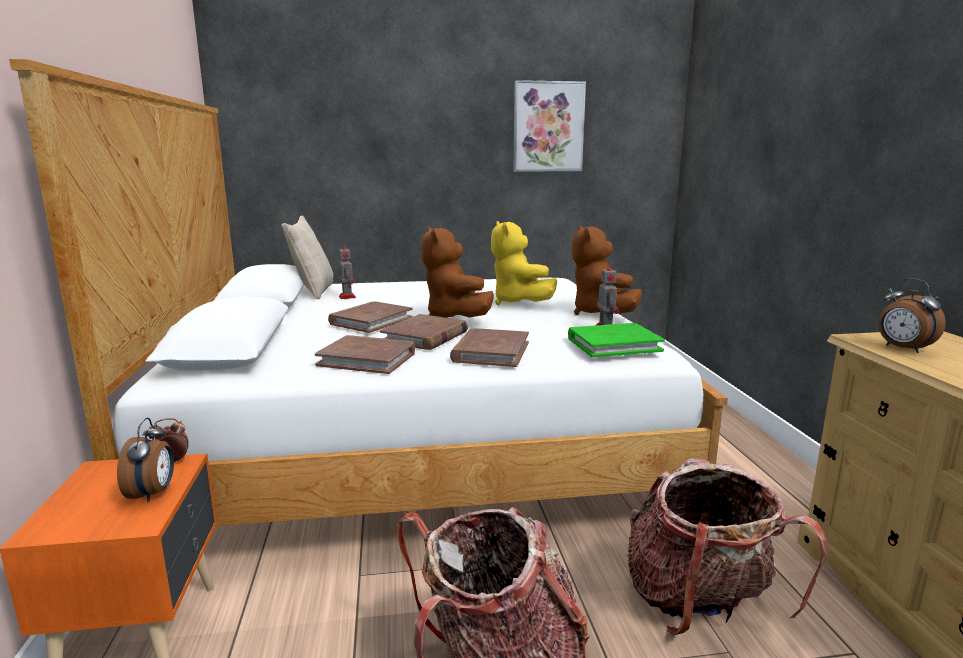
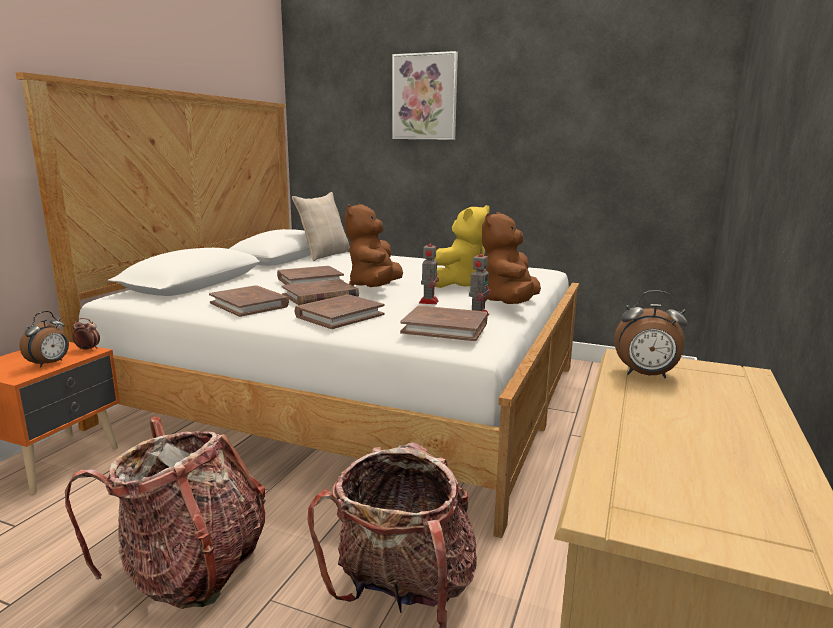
camera: 30 degrees right, 0 degrees up
toy robot [339,244,356,299] -> toy robot moved to [419,240,439,304]
yellow plush toy [491,221,557,305] -> yellow plush toy turned 150 degrees counterclockwise [434,205,489,288]
picture [513,80,586,172] -> picture moved to [392,51,458,140]
green book [568,323,665,357] -> brown book [400,306,487,341]
alarm clock [878,278,946,353] -> alarm clock turned 75 degrees counterclockwise [614,290,688,378]

